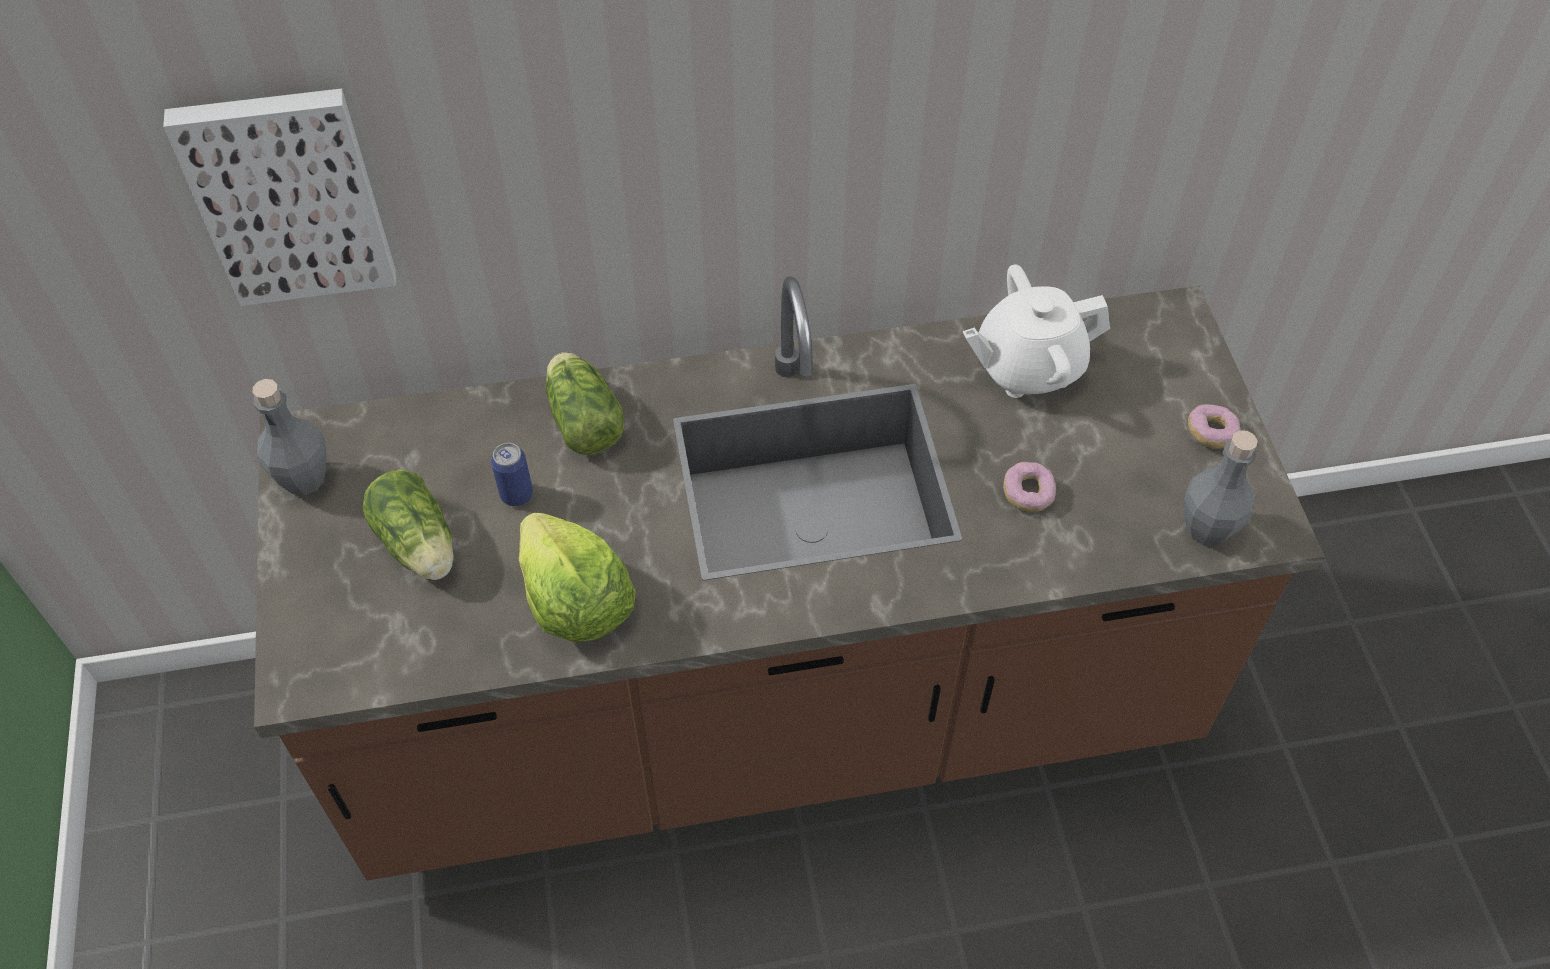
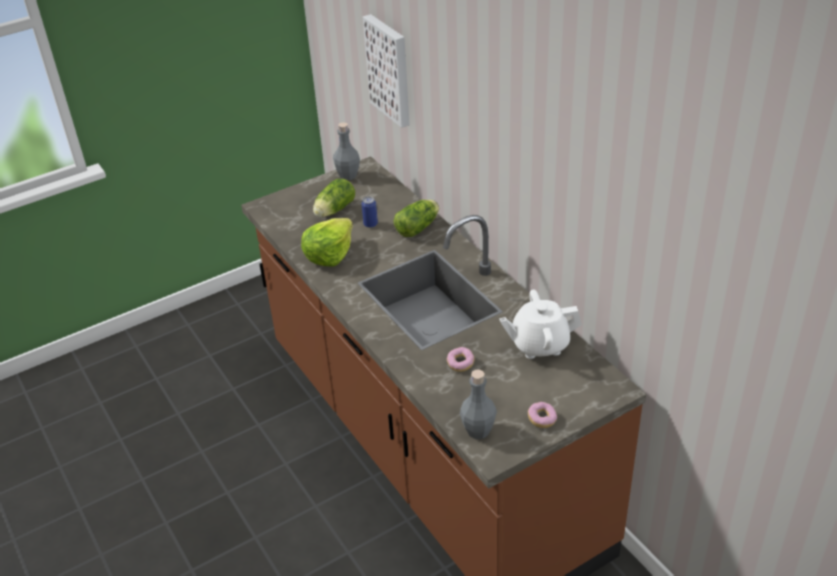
camera: 70 degrees right, 15 degrees down
white teapot [963,264,1110,398] -> white teapot turned 60 degrees counterclockwise [499,290,582,359]

